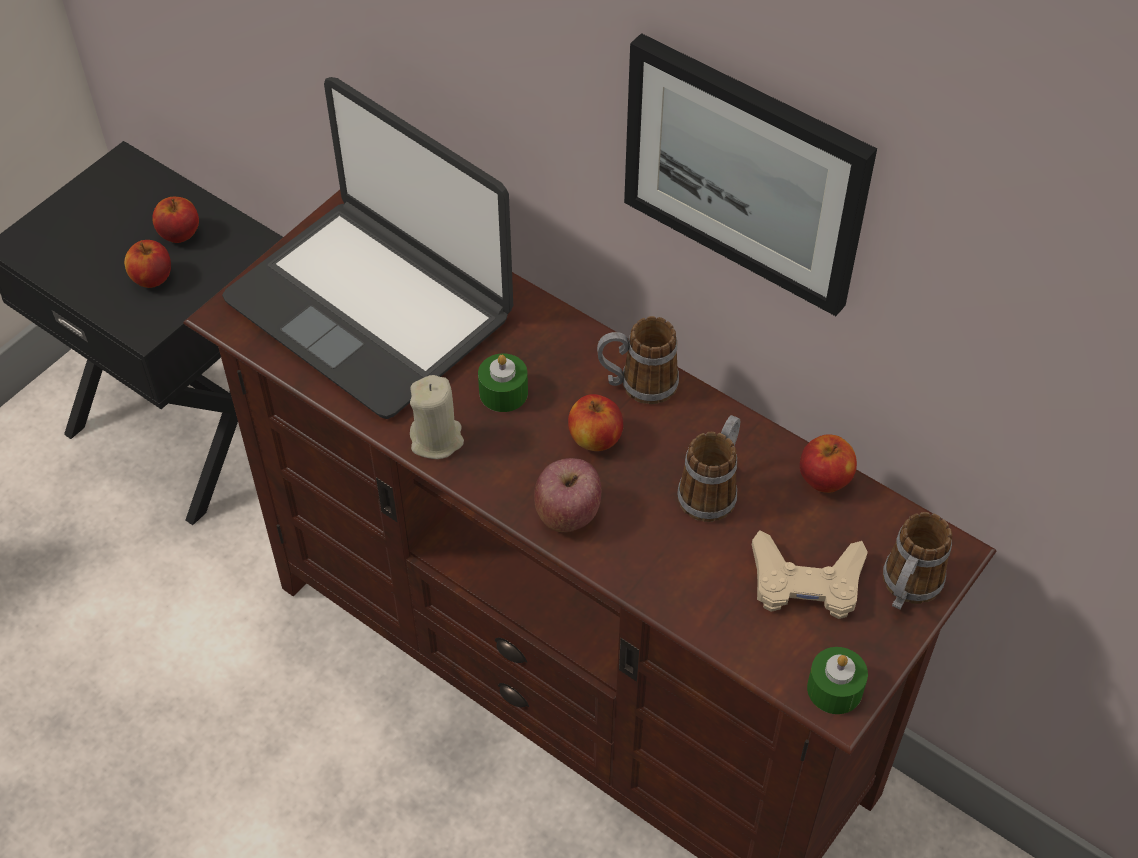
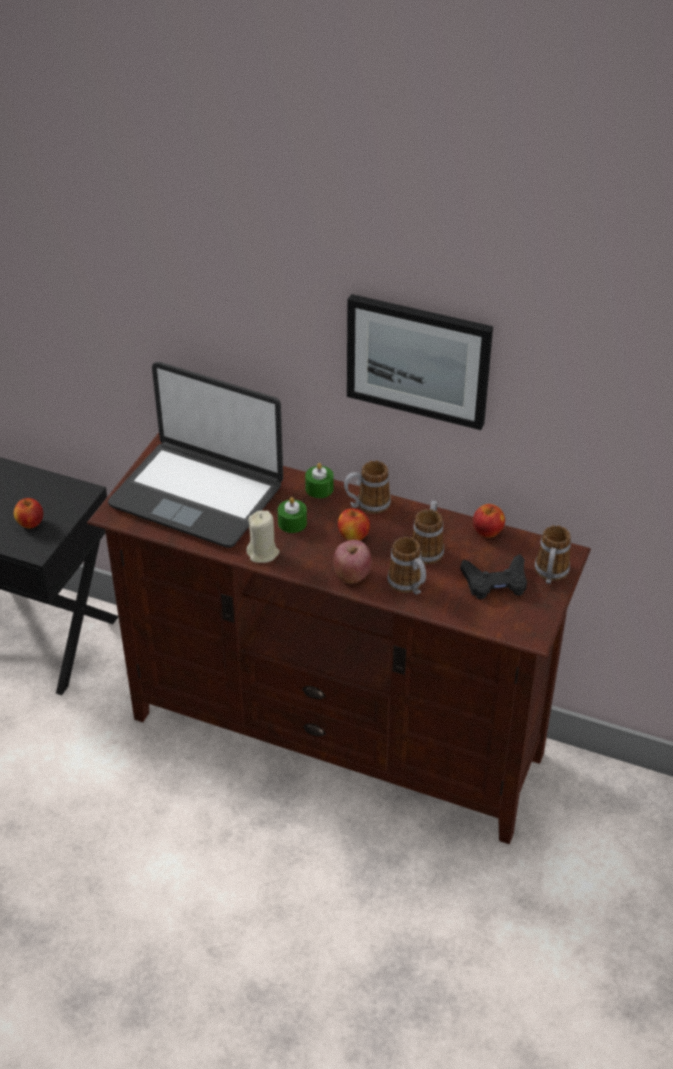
camera: 15 degrees left, 10 degrees down
apple [152,197,199,243] -> none
beige game controller [752,530,868,619] -> black game controller [460,554,527,600]
green candle [807,647,868,714] -> green candle moved to [305,463,334,498]
none -> mug [387,537,426,595]

